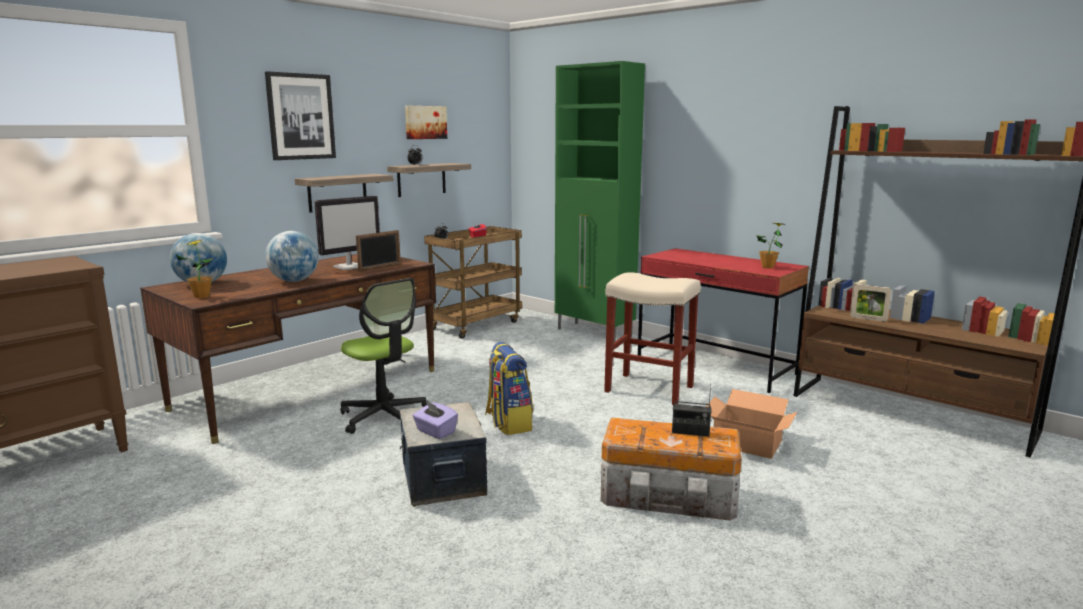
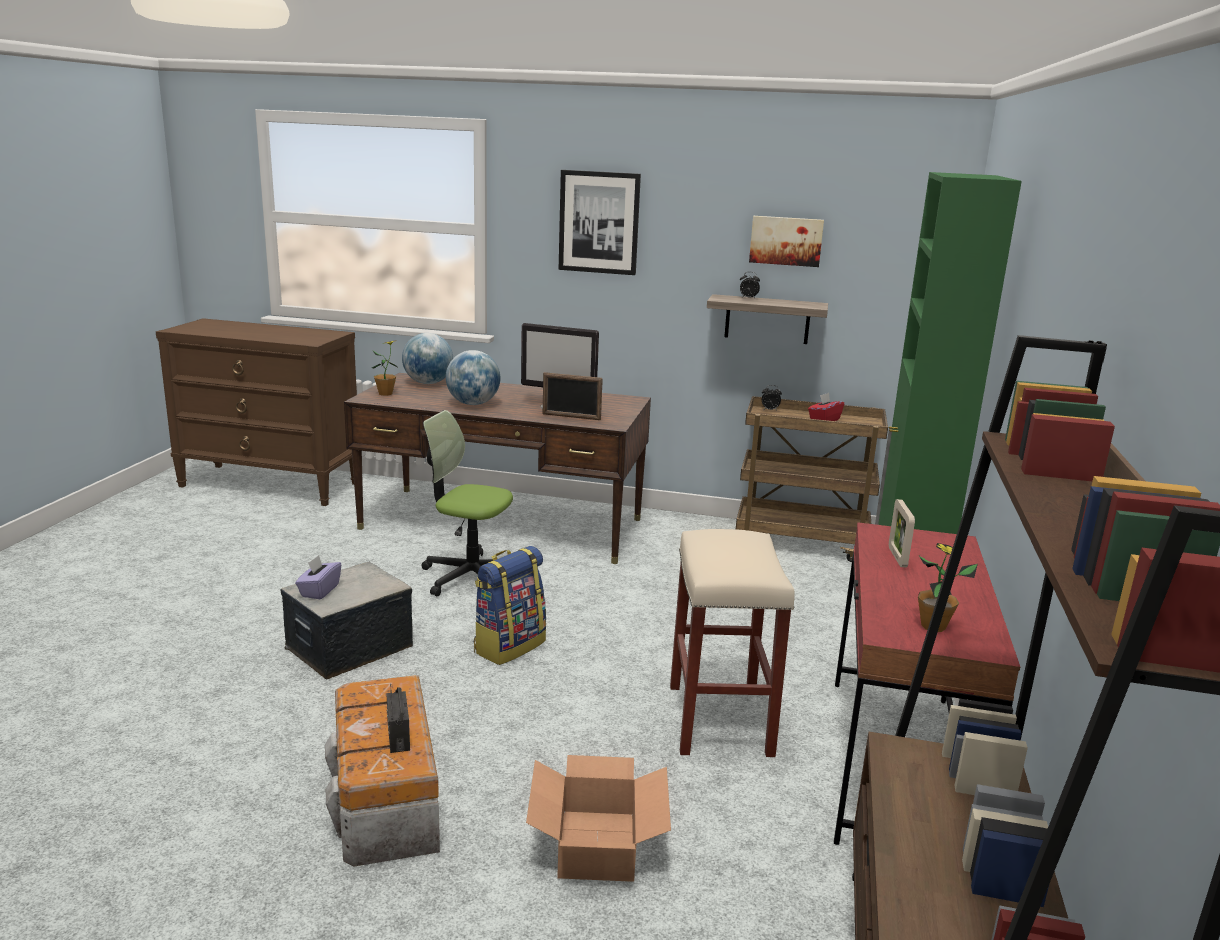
camera: 60 degrees right, 5 degrees up
shelf [295,174,394,213] -> none
office chair [340,278,430,434] -> office chair turned 90 degrees clockwise [421,410,513,596]
picture frame [850,284,892,322] -> picture frame moved to [889,499,915,567]

